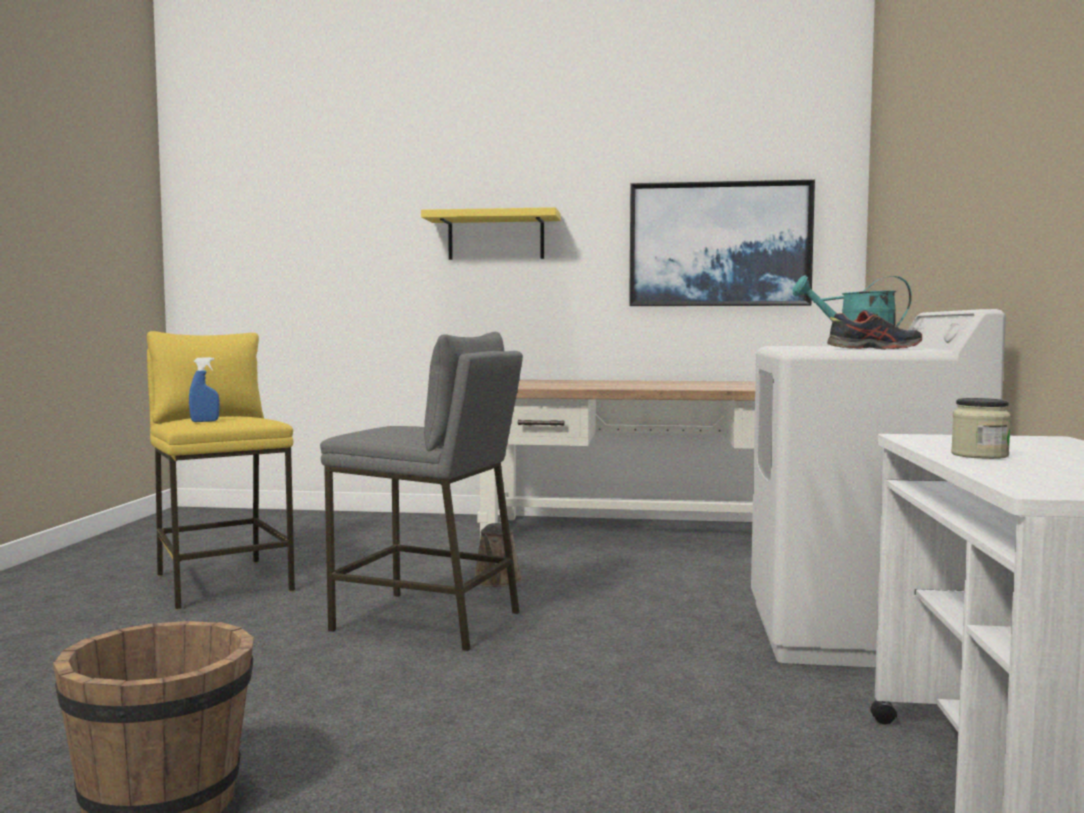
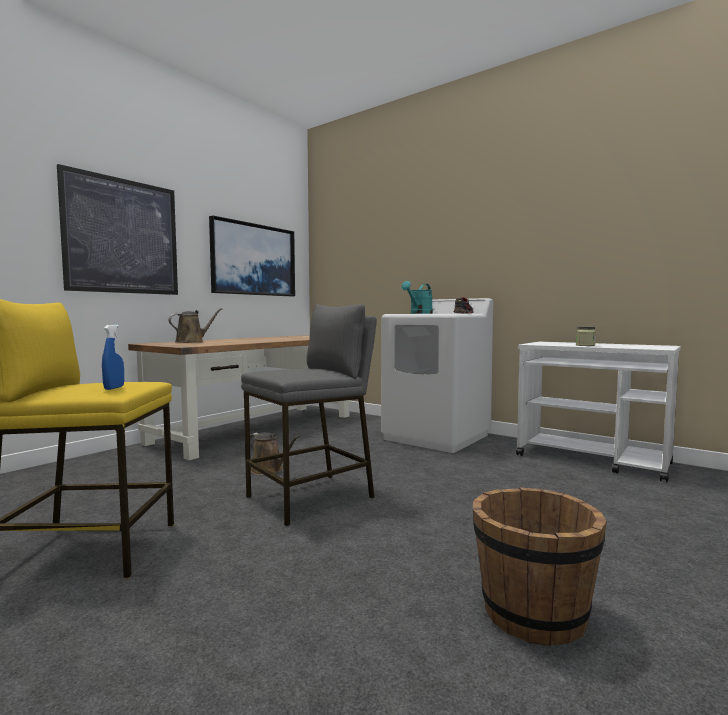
camera: 60 degrees left, 0 degrees up
yellow shelf [421,207,561,260] -> picture [57,164,178,295]
none -> brown watering can [168,308,223,343]

